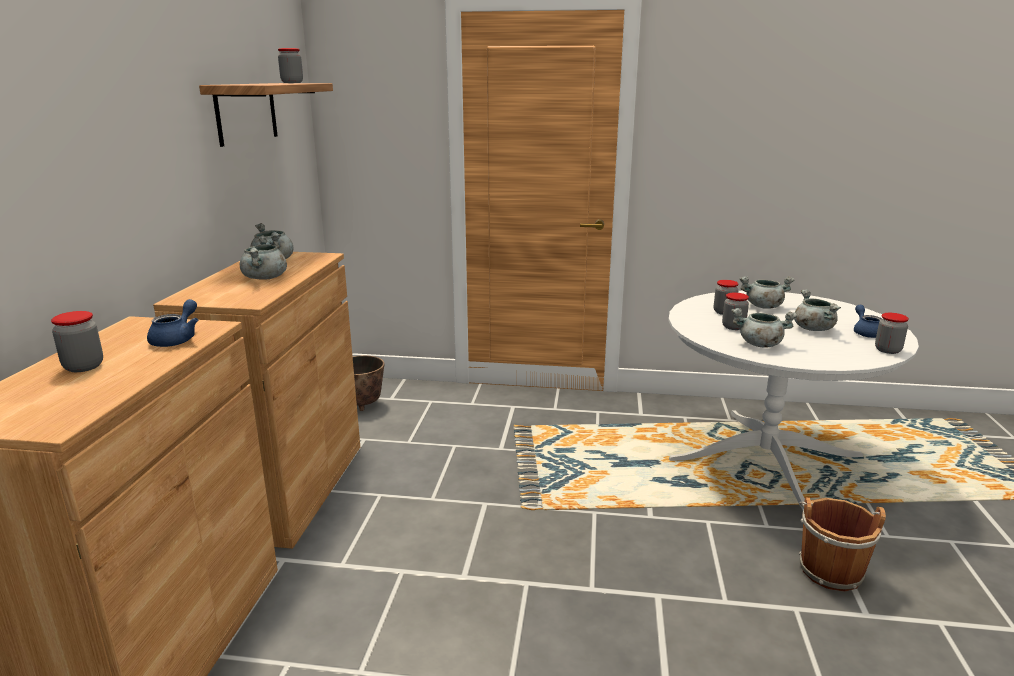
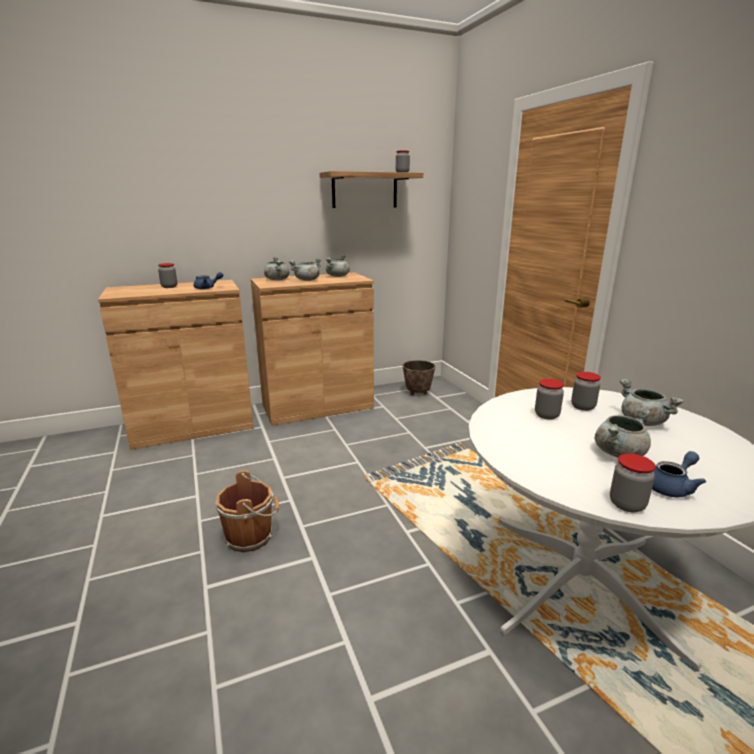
camera: 60 degrees right, 0 degrees up
grey cooking pot [731,308,797,348] -> grey cooking pot moved to [264,257,289,280]
brown bucket [799,497,886,592] -> brown bucket moved to [215,470,279,552]

